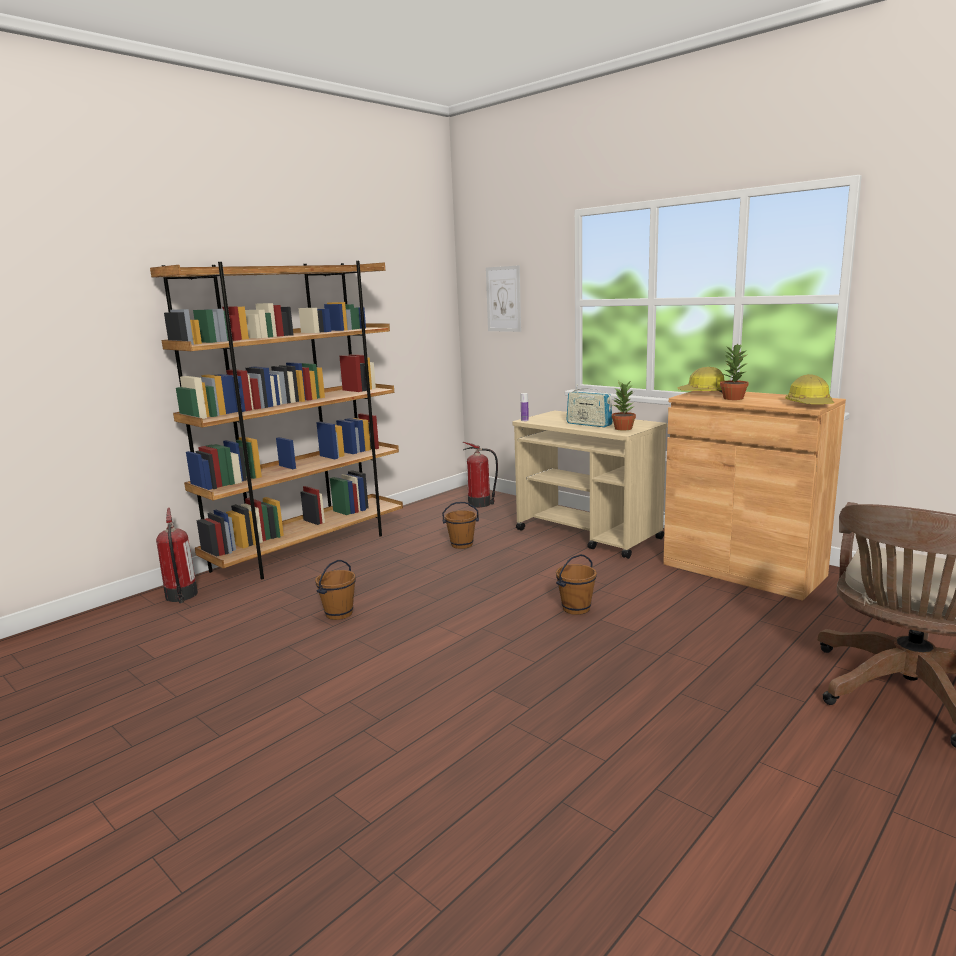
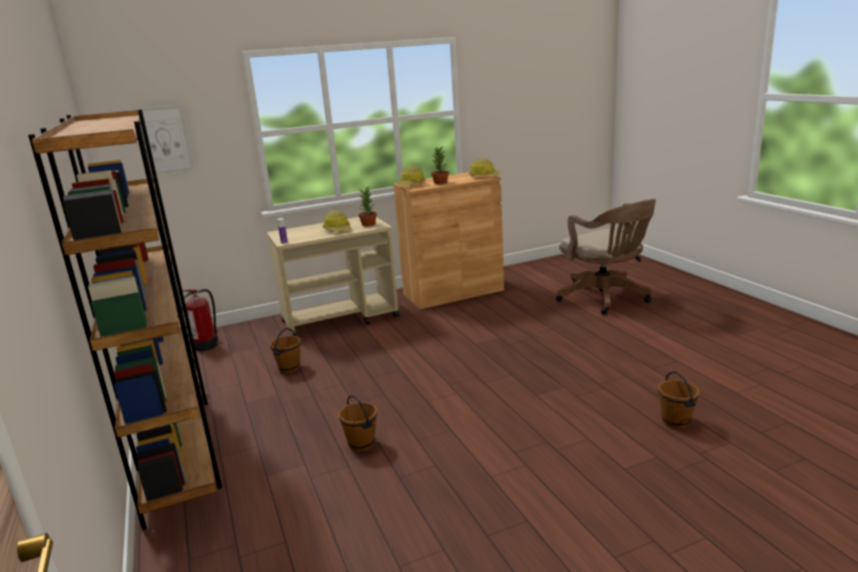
camera: 65 degrees left, 5 degrees up
fire extinguisher [156,508,198,603] -> none
brown bucket [556,554,597,615] -> brown bucket moved to [658,371,699,429]
radio [566,384,613,427] -> hard hat [322,210,351,231]

